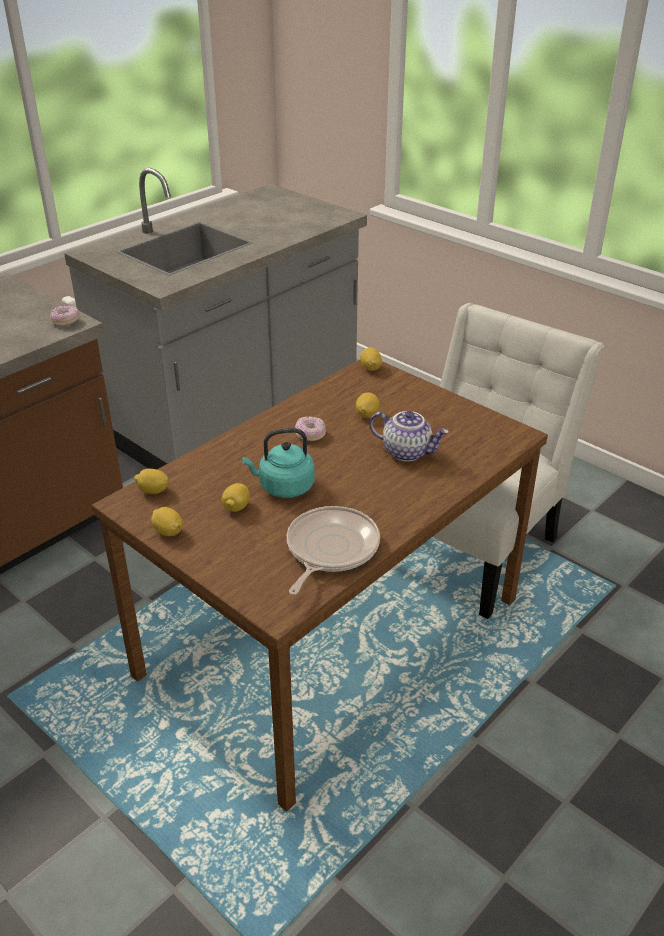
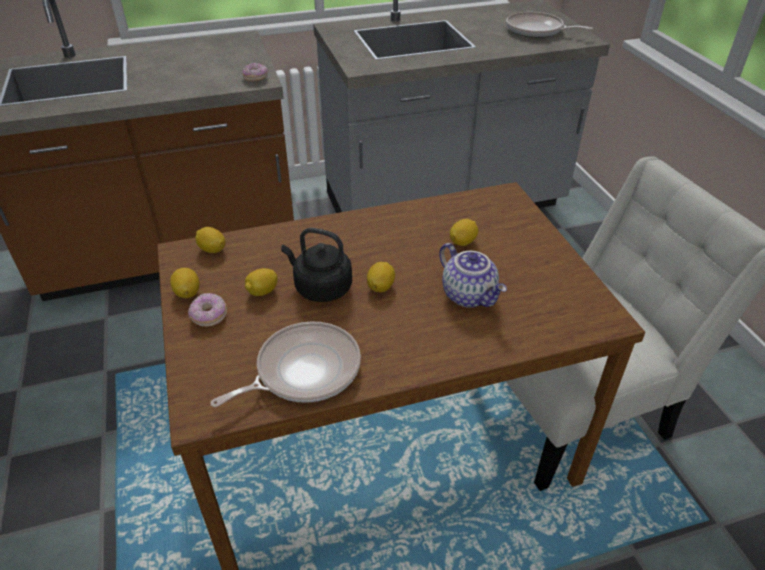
camera: 30 degrees right, 5 degrees up
turquoise kettle [242,428,314,498] -> black kettle [281,228,352,302]
donut [295,416,326,441] -> donut moved to [188,293,227,327]
lemon [360,348,382,371] -> lemon moved to [367,262,395,292]
none -> frying pan [506,12,593,38]

